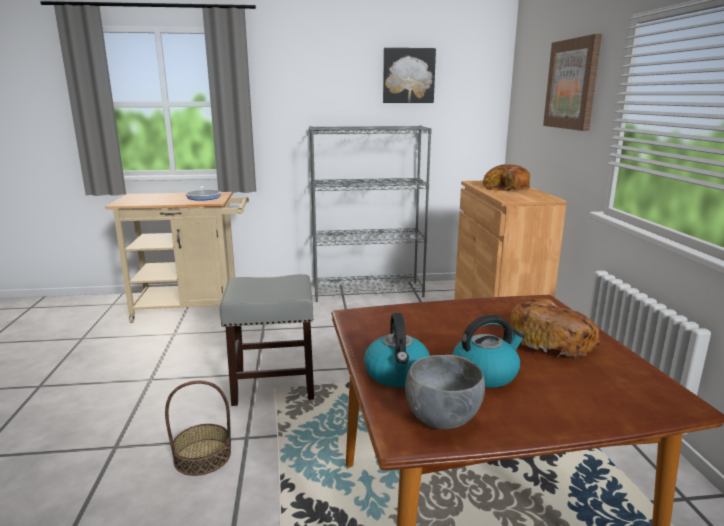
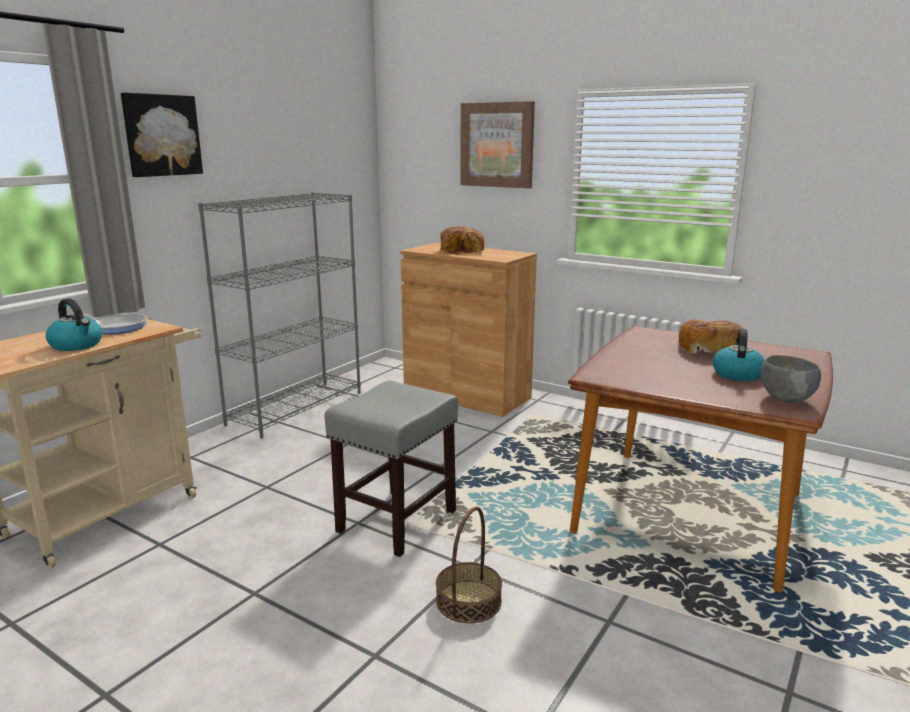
camera: 50 degrees left, 0 degrees up
kettle [364,313,430,387] -> kettle moved to [46,299,102,351]
picture [383,48,436,103] -> picture moved to [121,93,203,177]

